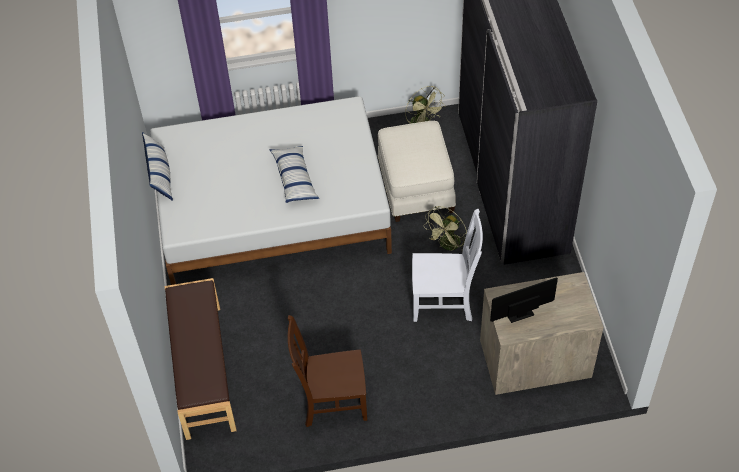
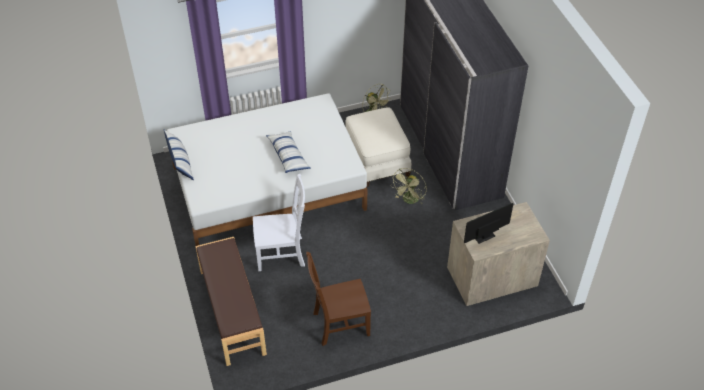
camera: 10 degrees left, 5 degrees down
white chair [412,209,483,322] -> white chair moved to [253,174,305,271]

